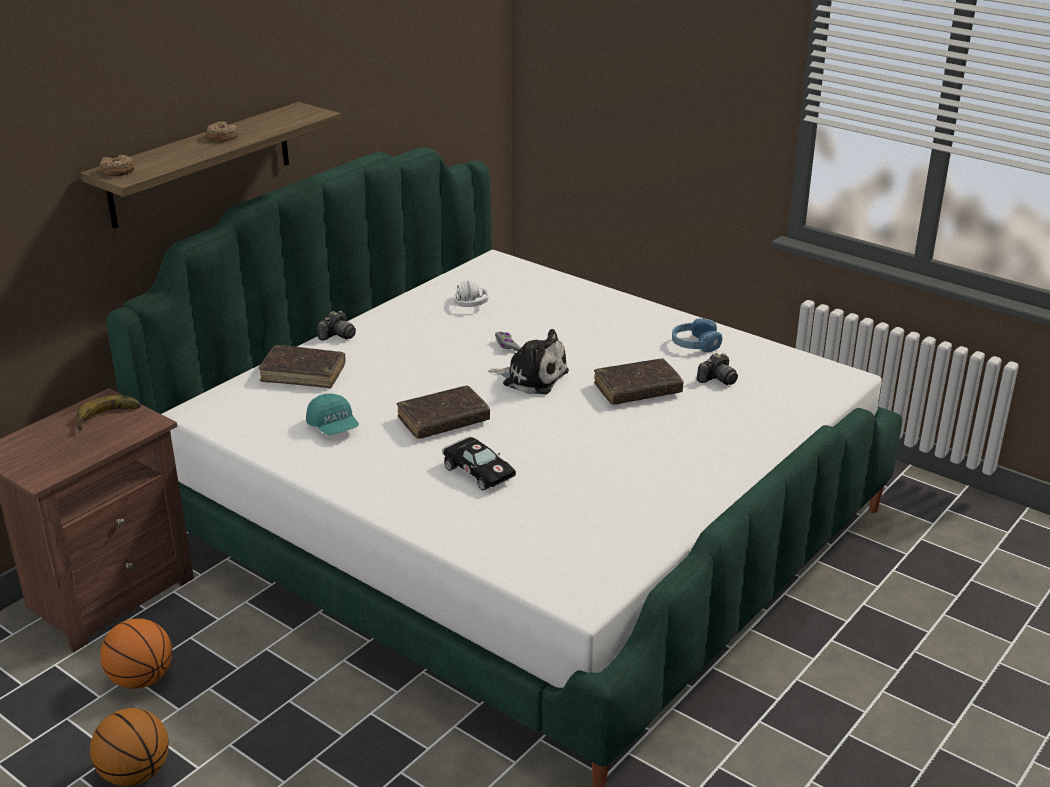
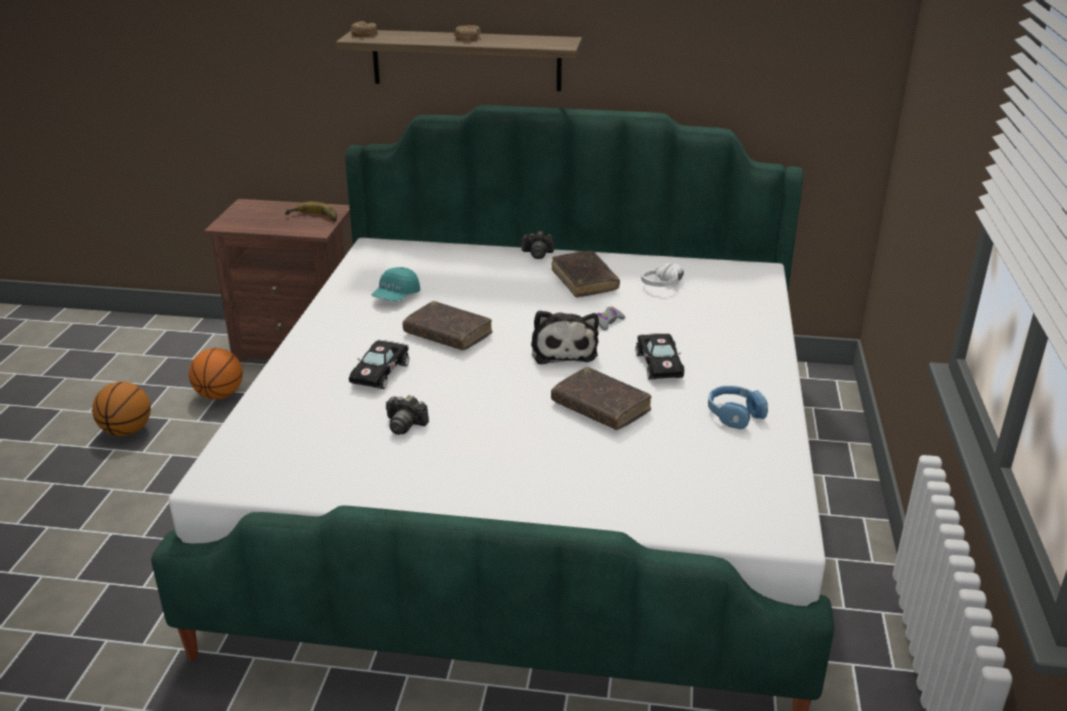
camera: 60 degrees right, 0 degrees up
brown book [259,345,346,388] -> brown book moved to [552,251,620,298]
camera [697,353,738,385] -> camera moved to [386,395,429,435]
none -> black toy car [636,333,684,380]

